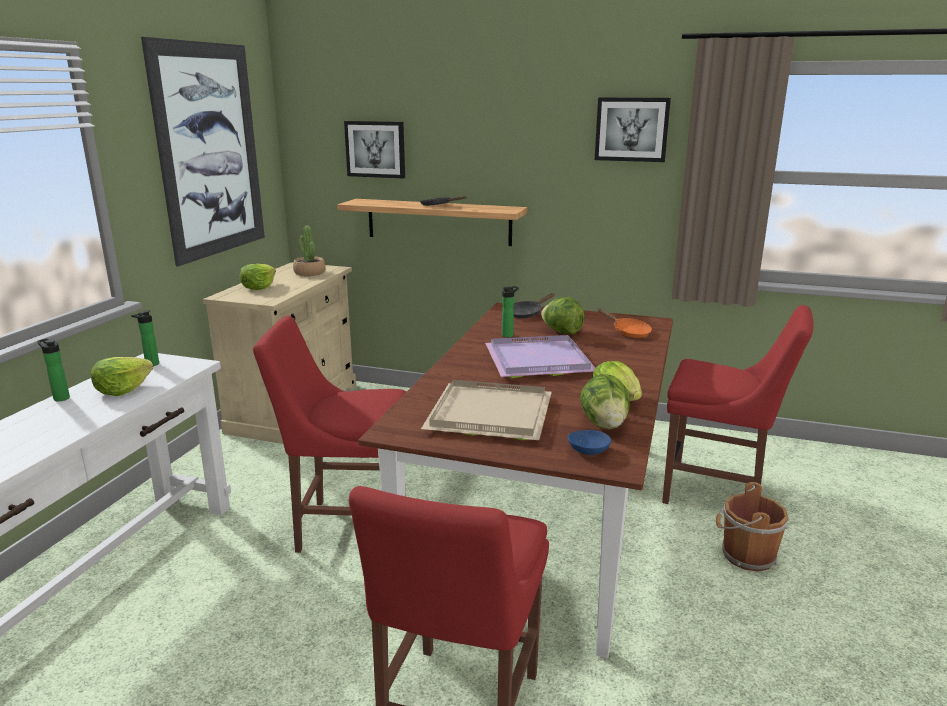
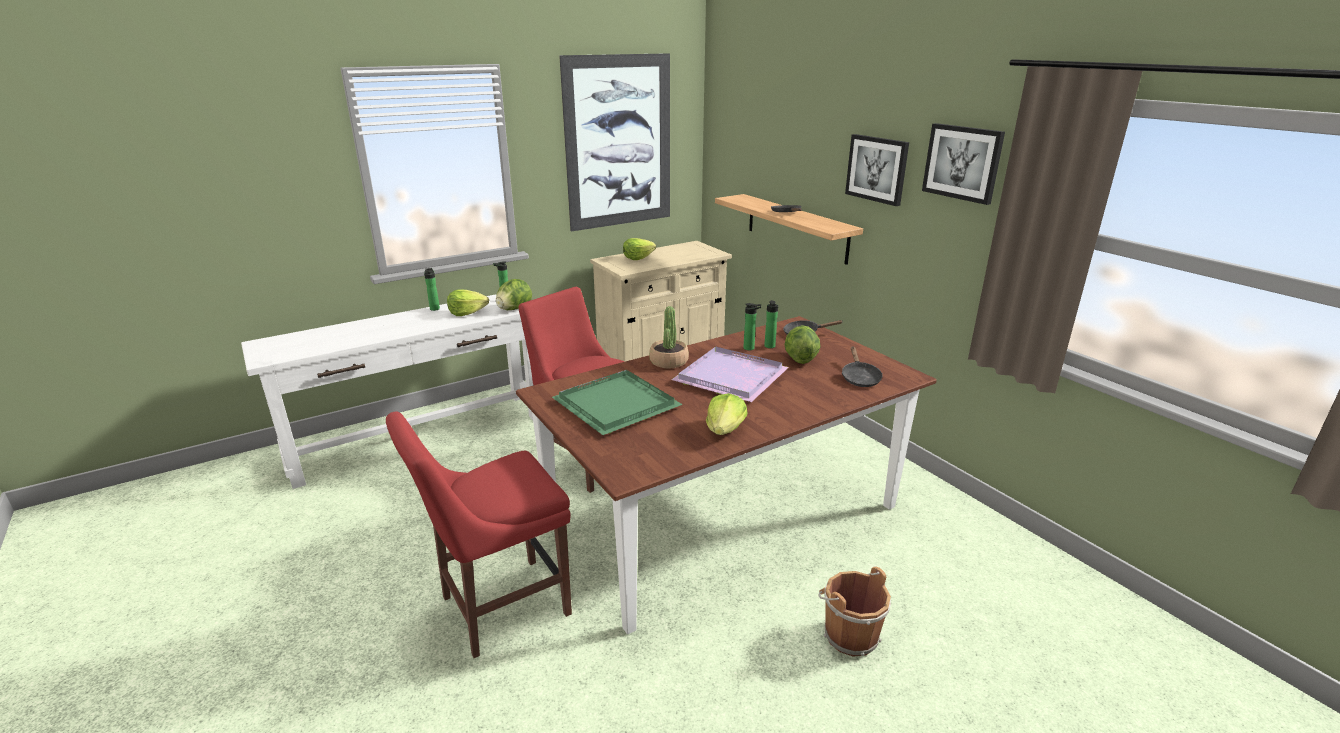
camera: 40 degrees right, 5 degrees up
potted plant [293,226,326,276] -> potted plant moved to [649,306,689,369]
picture [344,121,405,178] -> picture moved to [845,134,909,206]
beige tray [421,380,552,440] -> green tray [552,370,683,435]
blue bowl [568,430,611,455] -> none
lettuce [580,374,630,429] -> lettuce moved to [496,279,532,310]
orange frying pan [598,308,652,338] -> black frying pan [842,346,883,387]
red chair [662,305,814,504] -> none
none -> bottle [764,300,778,348]

